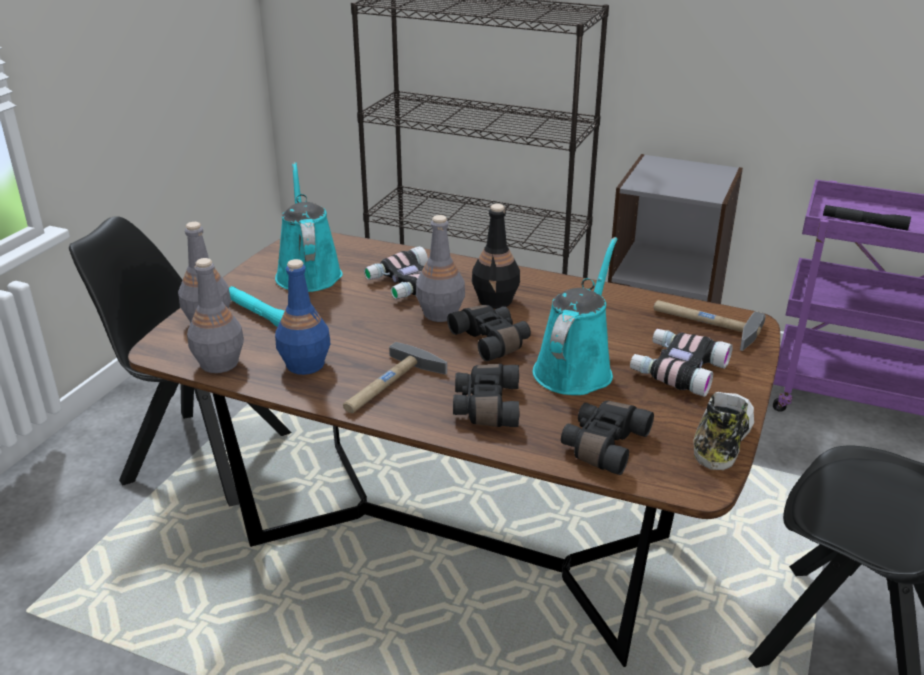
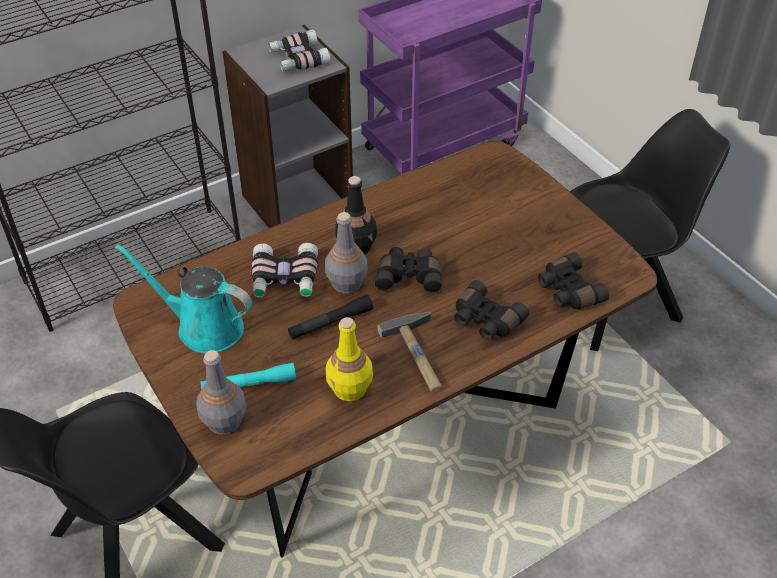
camera: 55 degrees left, 15 degrees up
grey bottle [187,258,244,373] -> none
blue bottle [275,259,330,375] -> yellow bottle [326,317,373,401]
turquoise watering can [533,237,618,395] -> none
binoculars [630,329,732,397] -> binoculars moved to [268,30,330,71]
hammer [654,300,766,351] -> none
shoe [694,392,754,470] -> none
black flashlight [823,205,911,230] -> black flashlight moved to [288,294,373,340]

